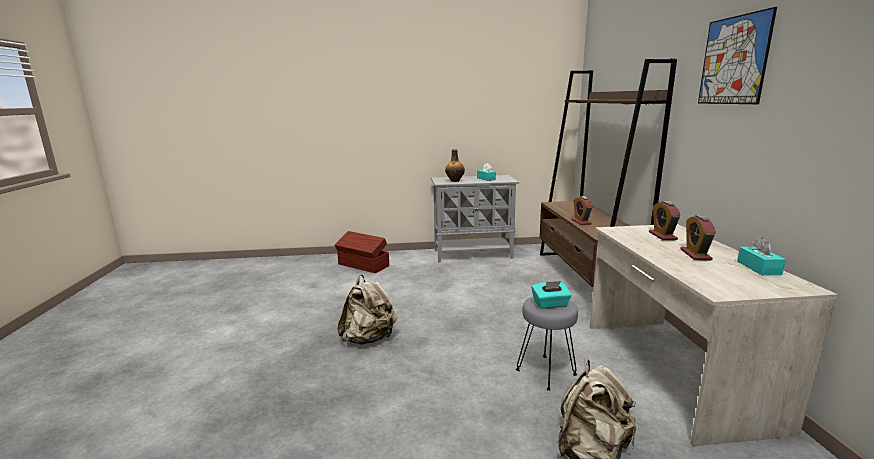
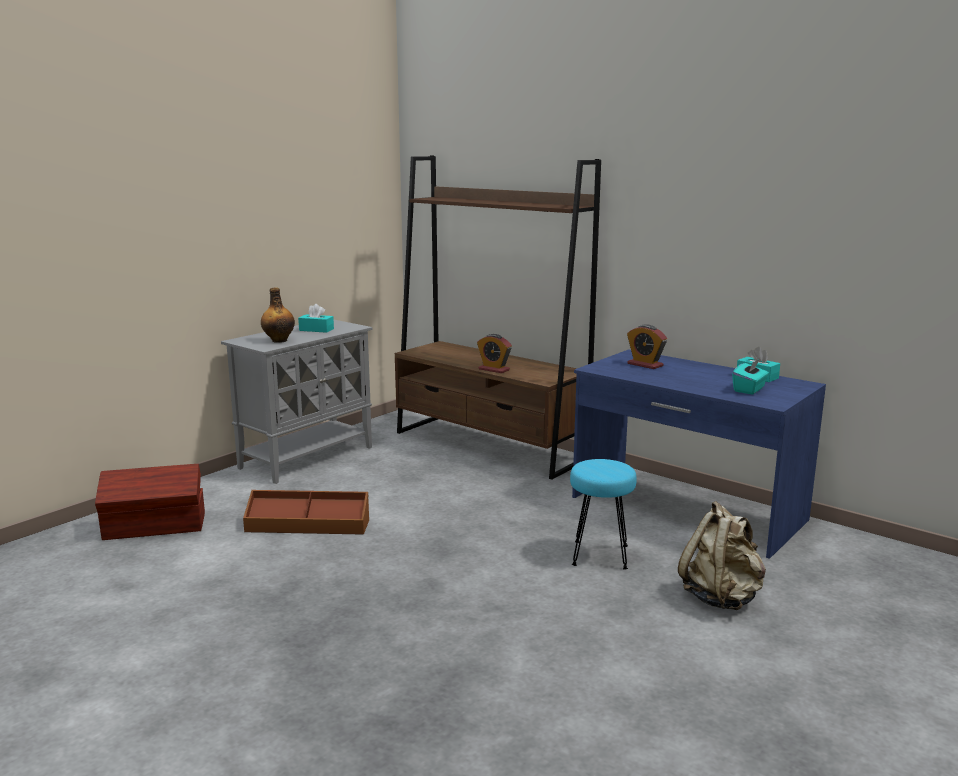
camera: 45 degrees left, 0 degrees up
beige backpack [337,275,397,345] -> none
grey stool [516,297,578,391] -> turquoise stool [570,459,637,570]
turquoise tissue box [531,281,572,309] -> turquoise tissue box moved to [732,359,769,395]
beige desk [590,224,838,446] -> blue desk [572,349,826,559]
alarm clock [680,215,716,260] -> none
picture [698,7,777,104] -> none
none -> brown storage box [243,490,369,535]

